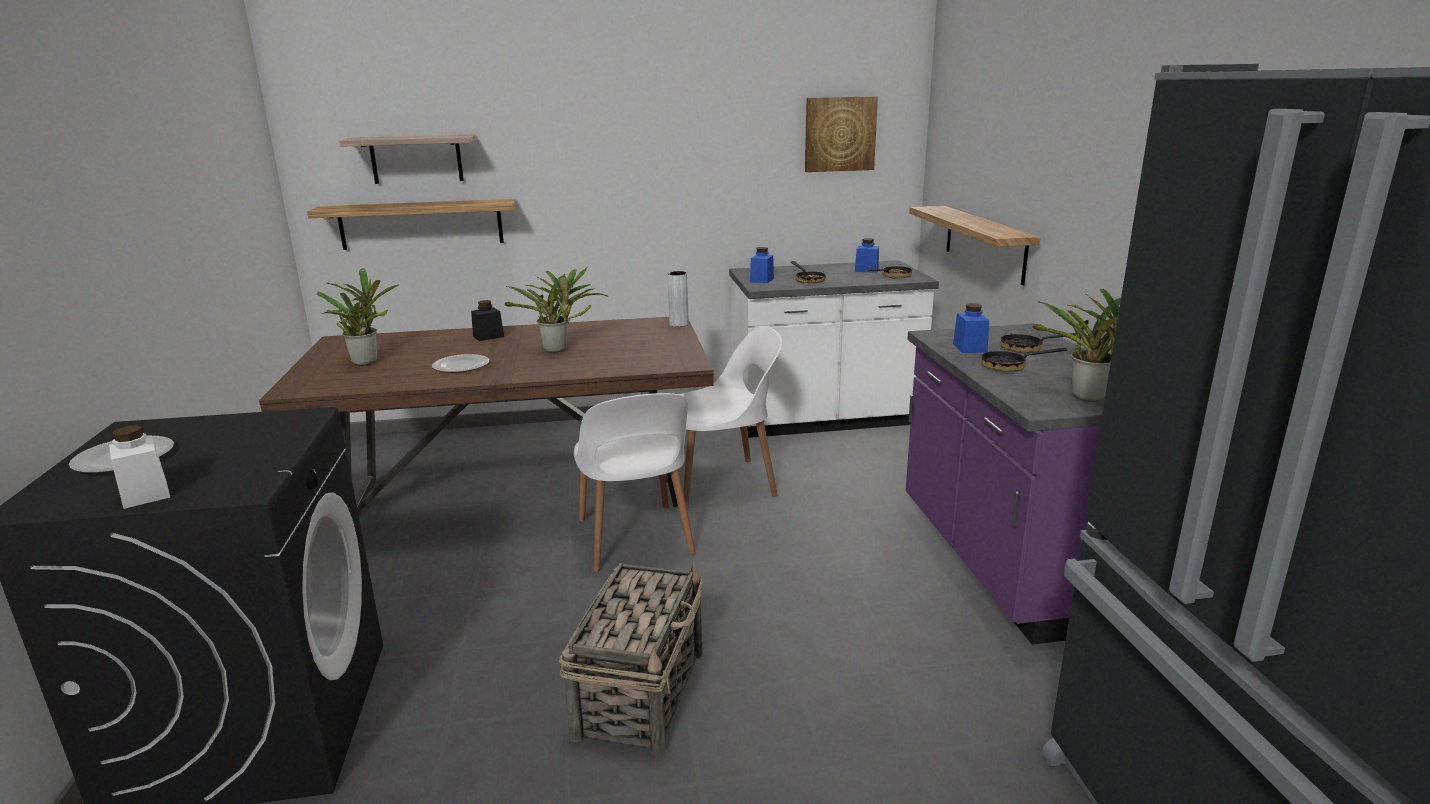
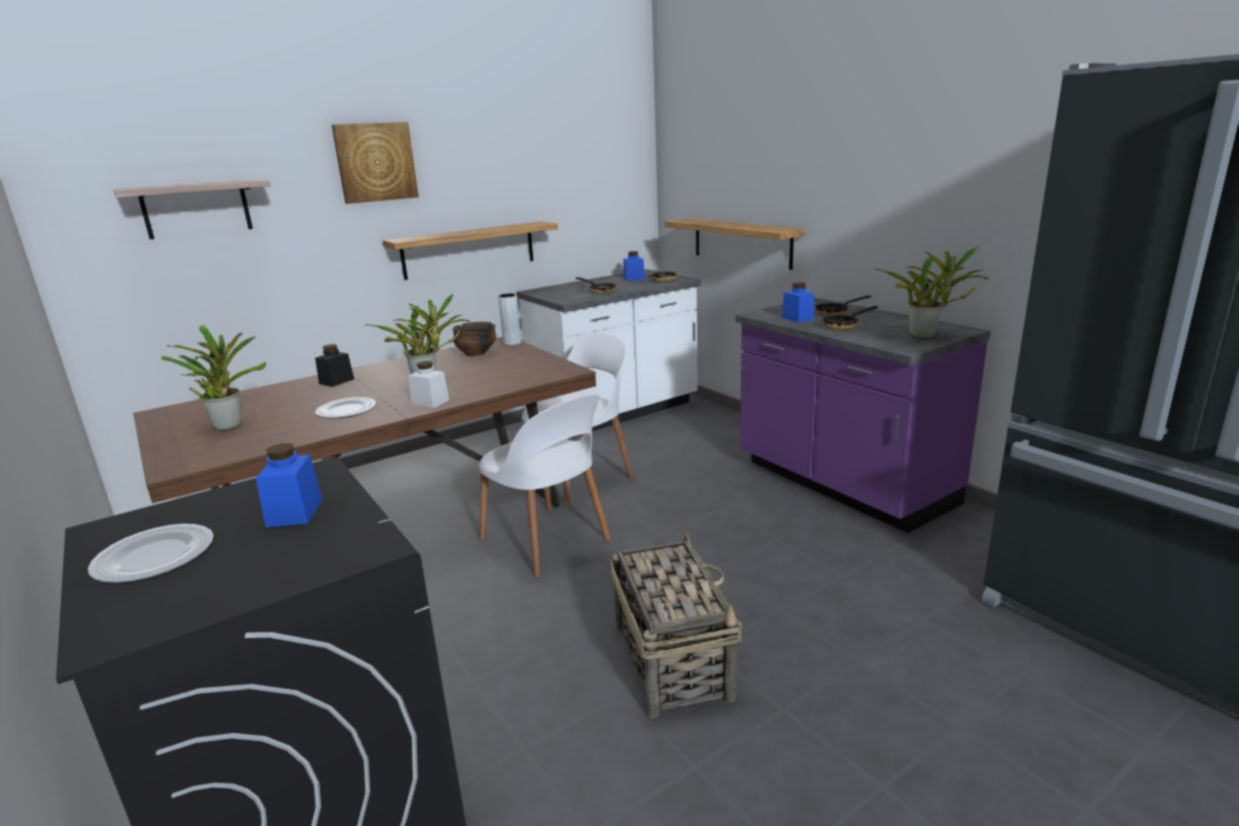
camera: 25 degrees left, 0 degrees up
white jar [109,425,170,509] -> white jar moved to [408,361,449,408]
shelf [307,199,516,250] -> shelf moved to [383,221,558,280]
blue jar [750,247,774,283] -> blue jar moved to [256,443,322,527]
picture [805,96,878,172] -> picture moved to [332,122,419,204]
none -> bowl [452,322,496,357]

